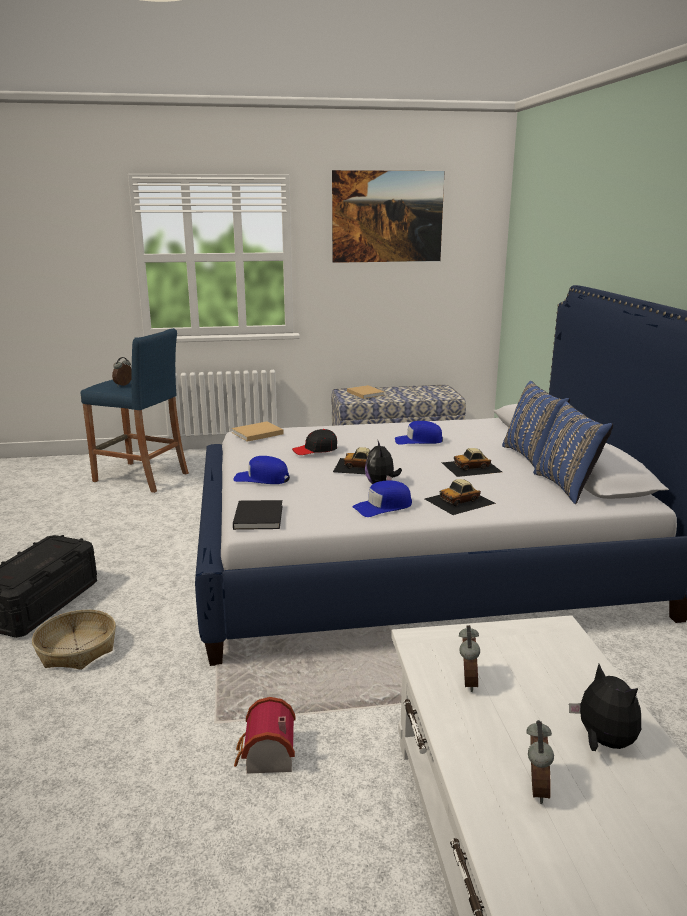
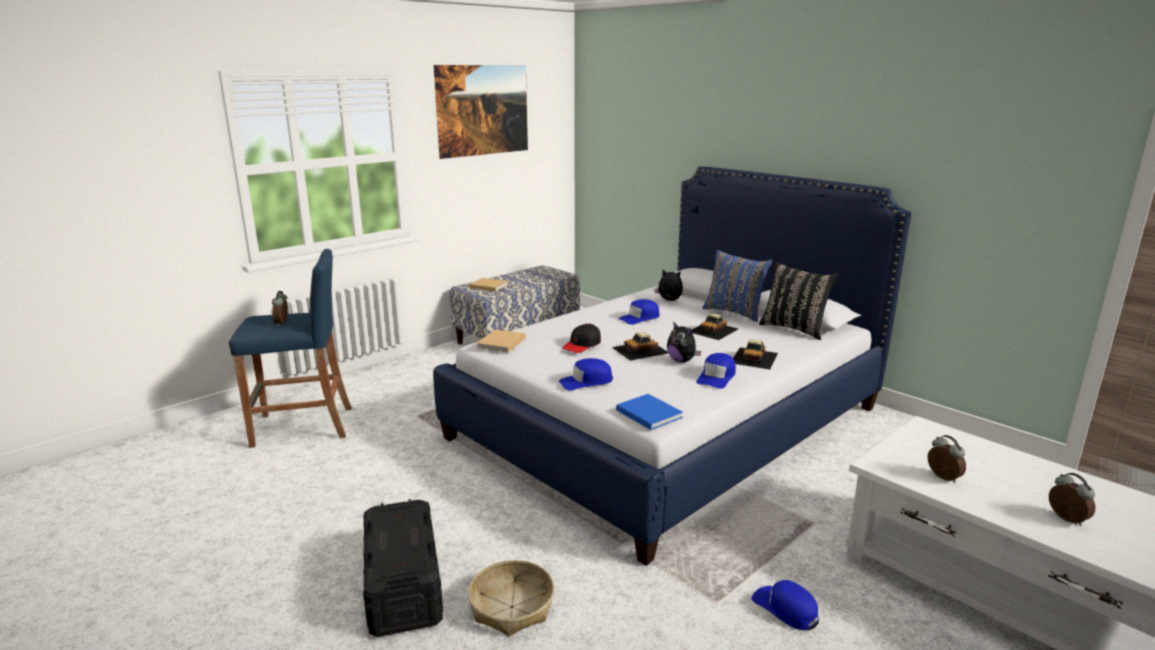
camera: 35 degrees left, 0 degrees up
black book [233,500,283,530] -> blue book [616,394,683,430]
toy house [234,697,296,774] -> blue cap [751,580,819,630]
blue pillow [533,401,613,504] -> black pillow [759,262,838,340]
plush toy [569,664,641,751] -> plush toy moved to [654,269,683,301]

